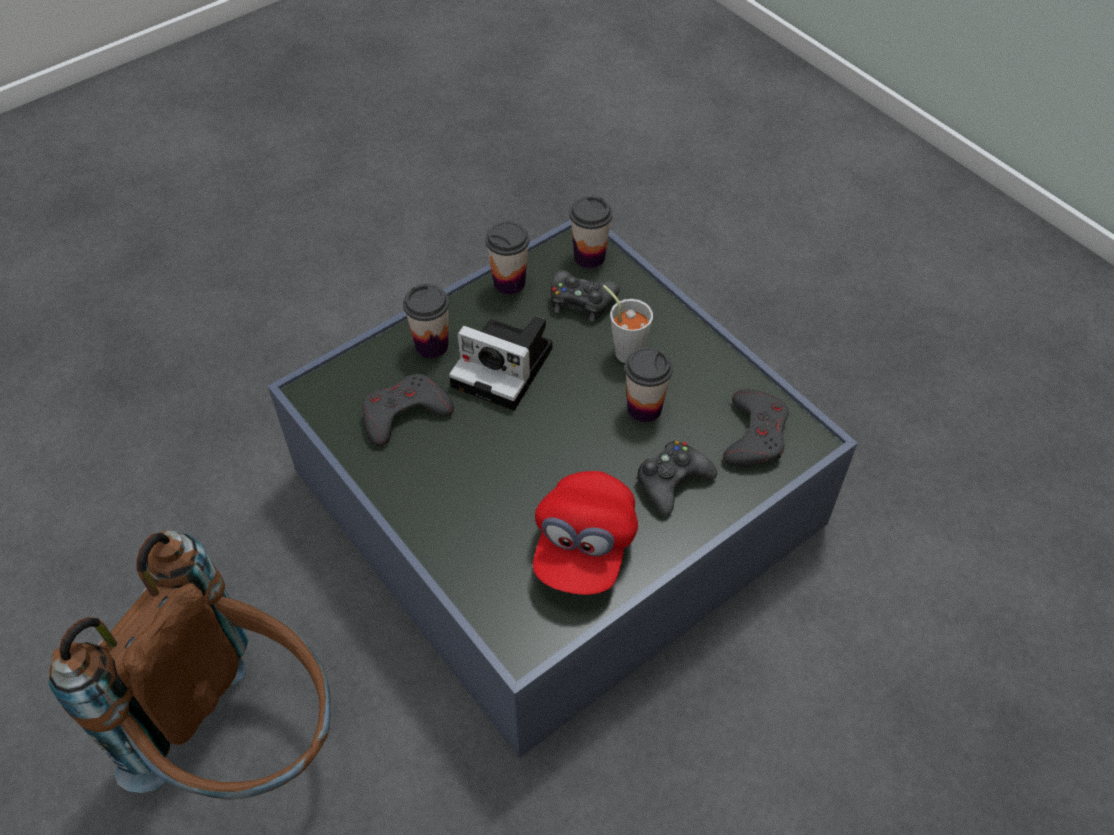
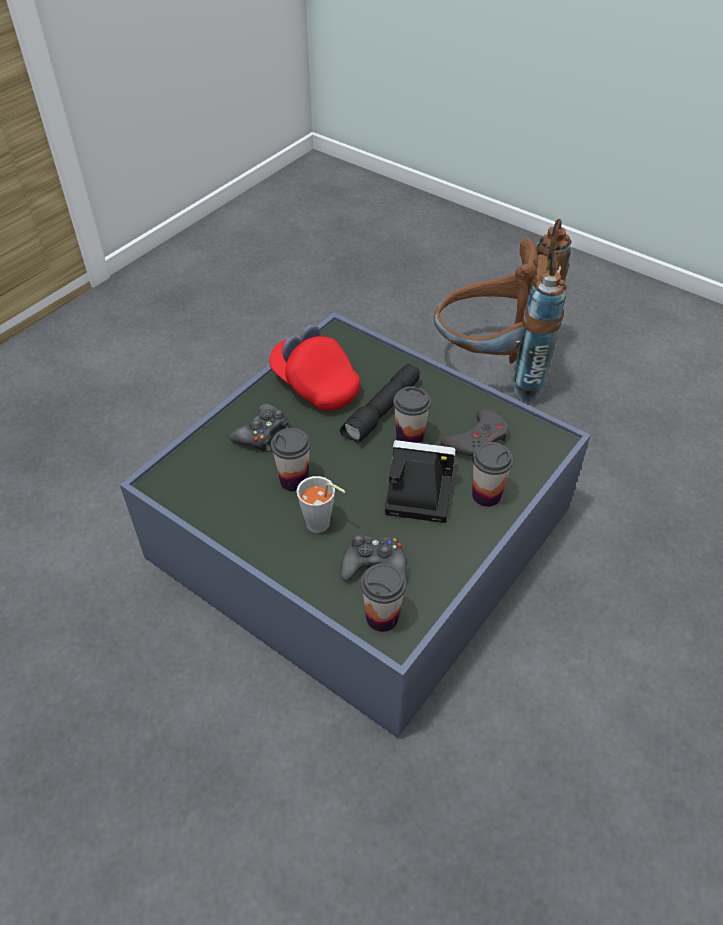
camera: 165 degrees right, 5 degrees down
cup [485,221,530,295] -> cup moved to [393,386,431,443]
red cap [533,471,638,595] -> red cap turned 45 degrees counterclockwise [269,325,360,411]
grey game controller [723,389,789,467] -> none
none -> black flashlight [340,364,420,444]

